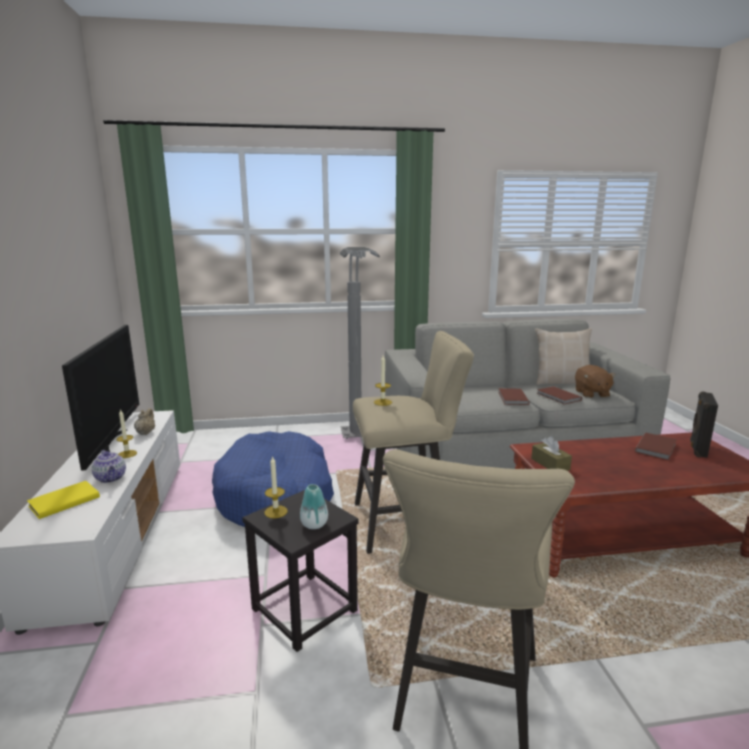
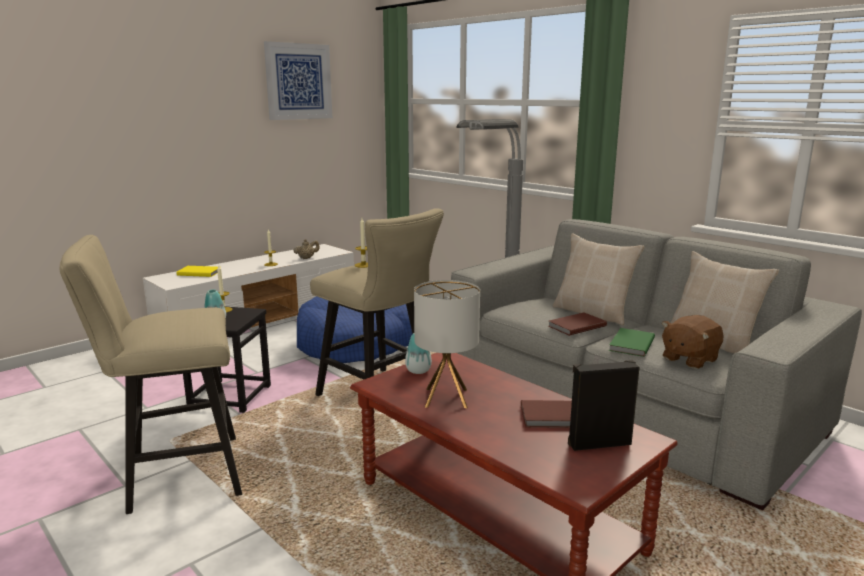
camera: 55 degrees right, 0 degrees up
television [62,325,139,471] -> none
teapot [92,450,126,483] -> none
brown tissue box [531,436,572,471] -> vase [405,333,432,374]
brown book [537,386,582,405] -> green book [609,328,655,357]
none -> picture [264,41,332,120]
none -> table lamp [414,280,480,408]
none -> beige pillow [553,233,644,325]

